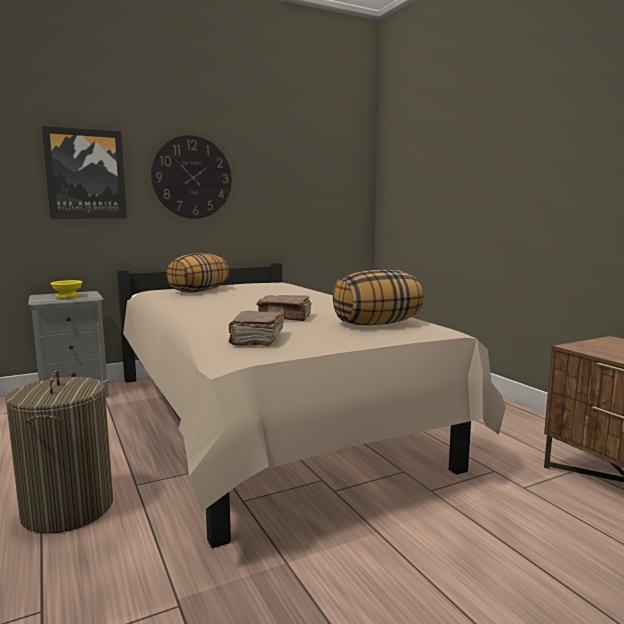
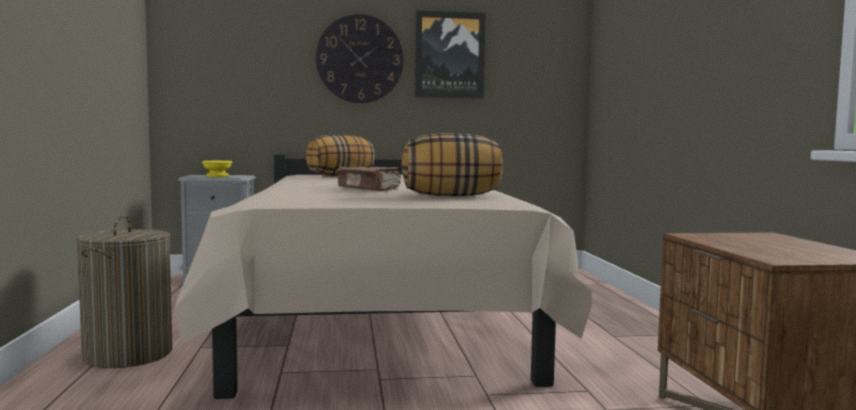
camera: 20 degrees right, 5 degrees down
picture [42,126,127,219] -> picture moved to [415,10,486,99]
brown book [228,311,284,346] -> none

